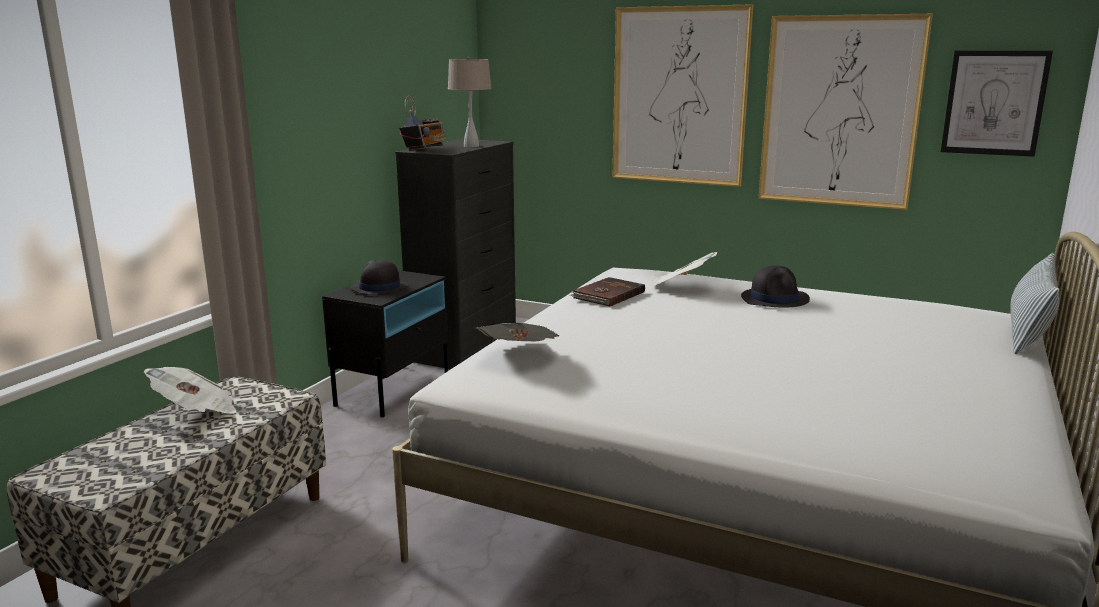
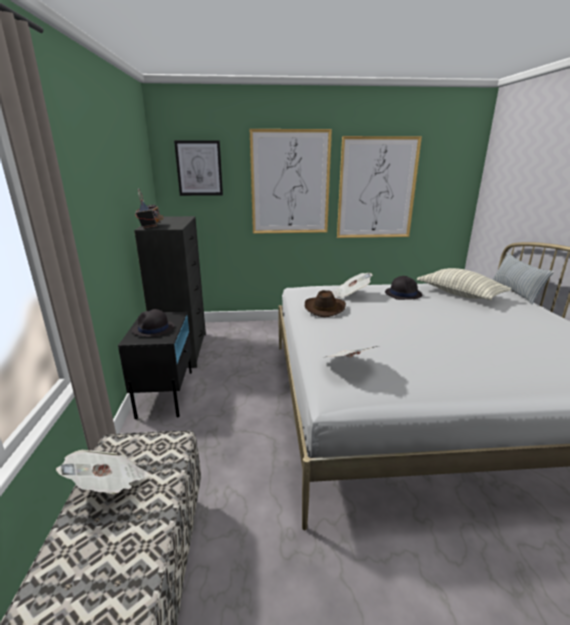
camera: 30 degrees left, 5 degrees up
beige table lamp [448,57,492,147] -> none
brown book [570,277,645,307] -> brown hat [305,290,346,317]
picture [941,50,1053,157] -> picture moved to [174,140,223,196]
none -> pillow [417,268,512,300]

